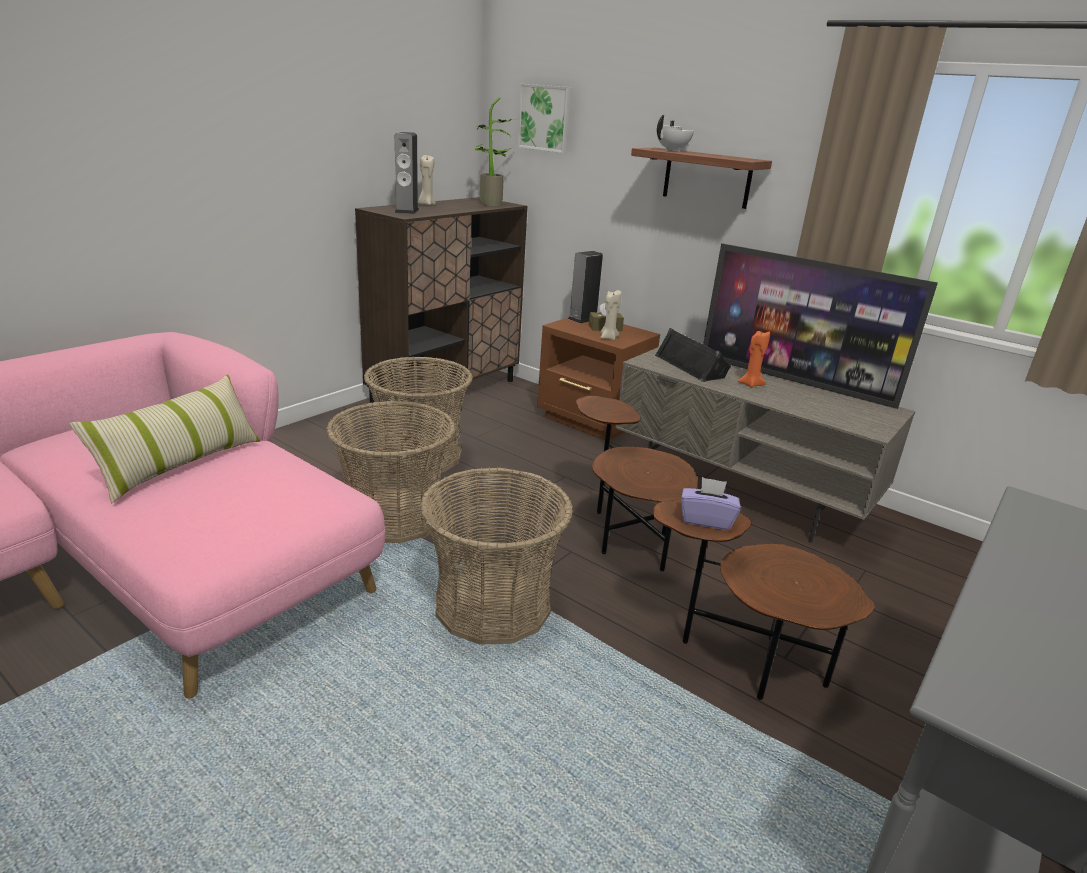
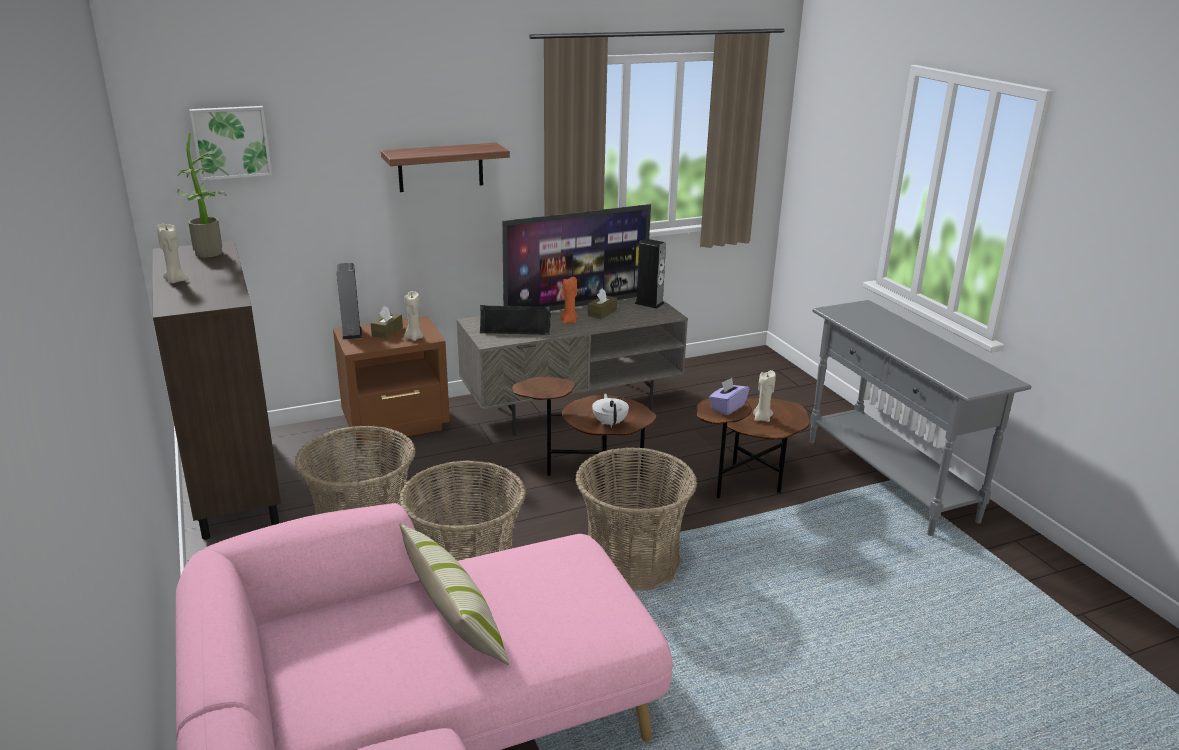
camera: 60 degrees left, 0 degrees up
speaker [395,132,419,214] -> speaker moved to [635,239,666,309]
white teapot [657,115,694,152] -> white teapot moved to [592,394,629,428]
none -> brown tissue box [588,289,617,319]
none -> beige candle [753,370,776,422]

